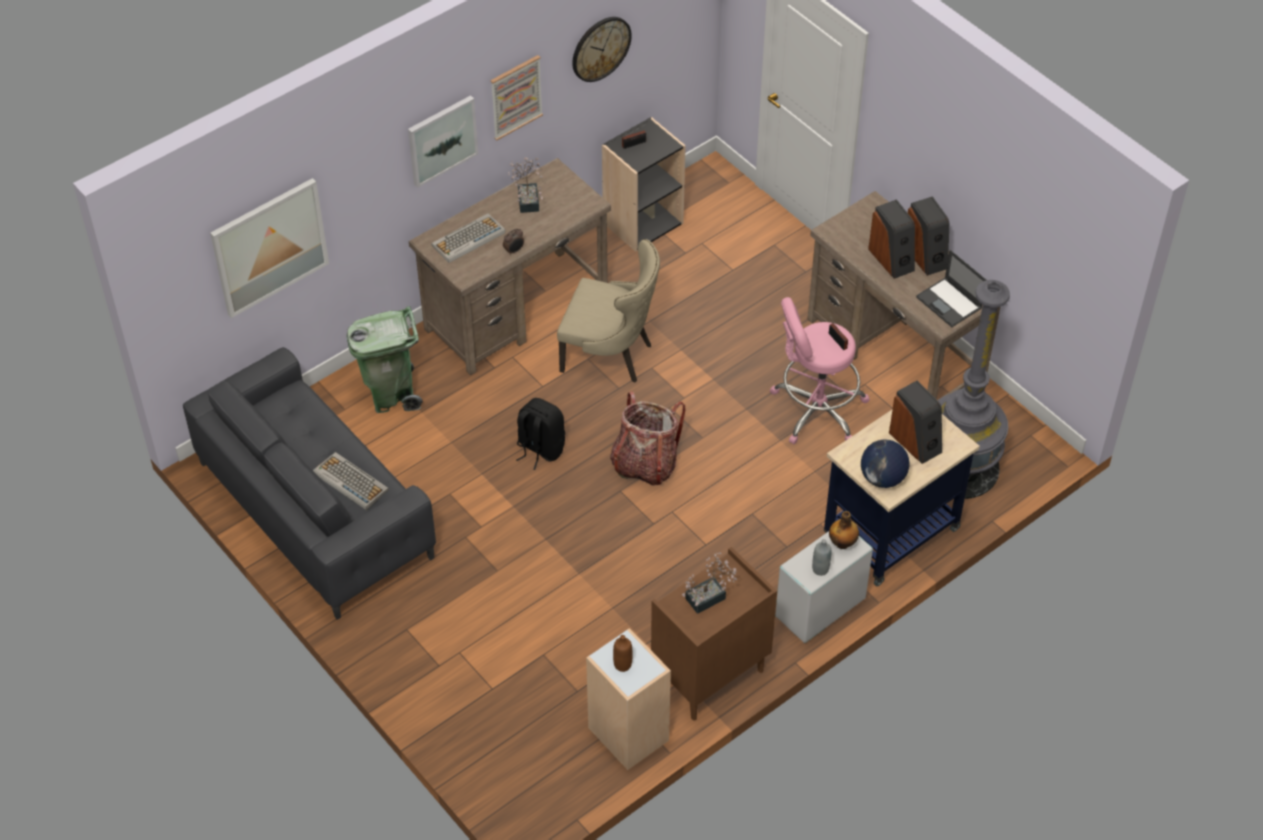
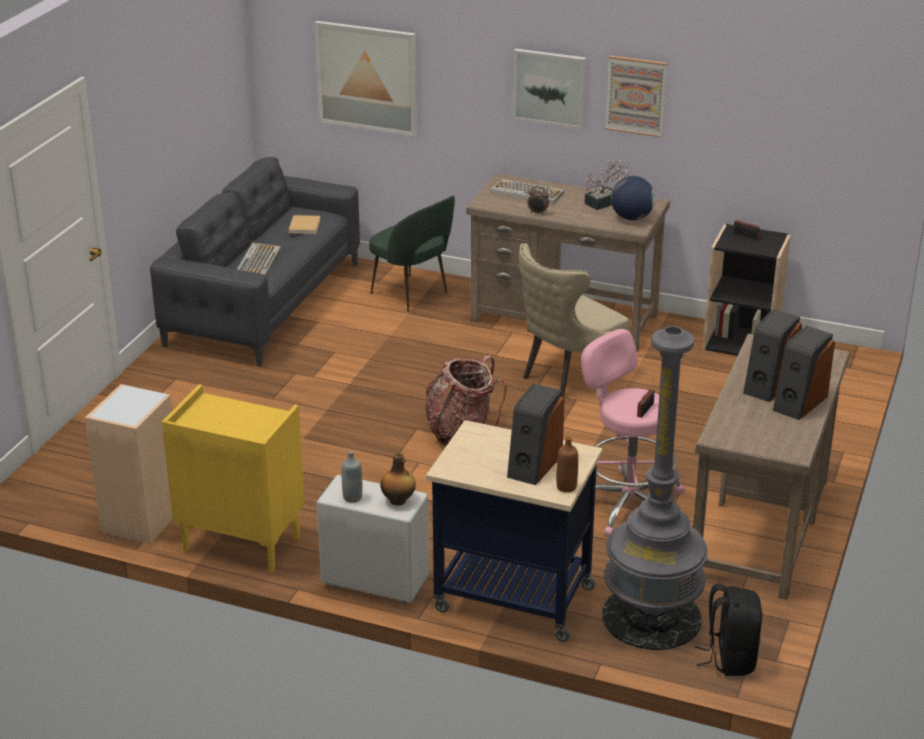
camera: 60 degrees right, 20 degrees down
green trash can [347,306,423,413] -> green chair [369,196,455,312]
black backpack [516,398,565,470] -> black backpack moved to [695,584,762,676]
beige chair [557,239,660,383] -> beige chair turned 60 degrees clockwise [519,243,629,398]
wall clock [572,17,632,82] -> none
brown bottle [613,635,632,672] -> brown bottle moved to [556,437,578,492]
brown cabinet [651,547,777,721] -> yellow cabinet [162,384,305,573]
potted plant [682,552,737,614] -> none
globe [861,440,909,488] -> globe moved to [611,176,655,220]
laptop [916,250,986,327] -> none
none -> beige book [288,215,321,234]

